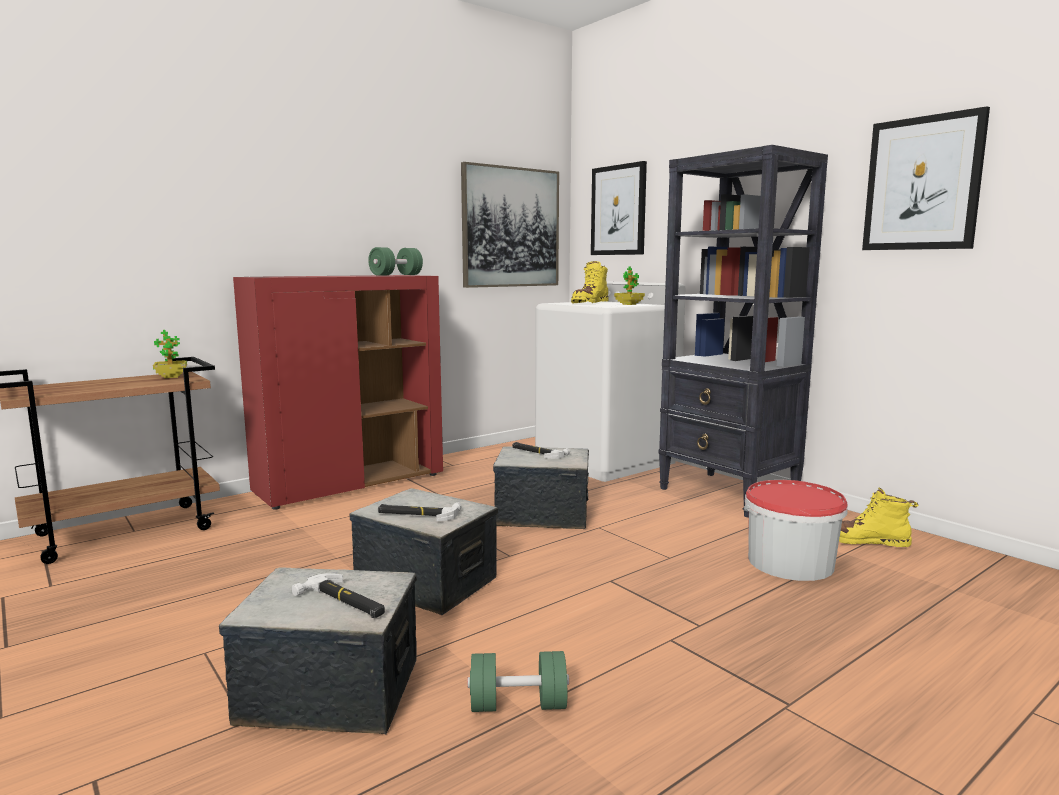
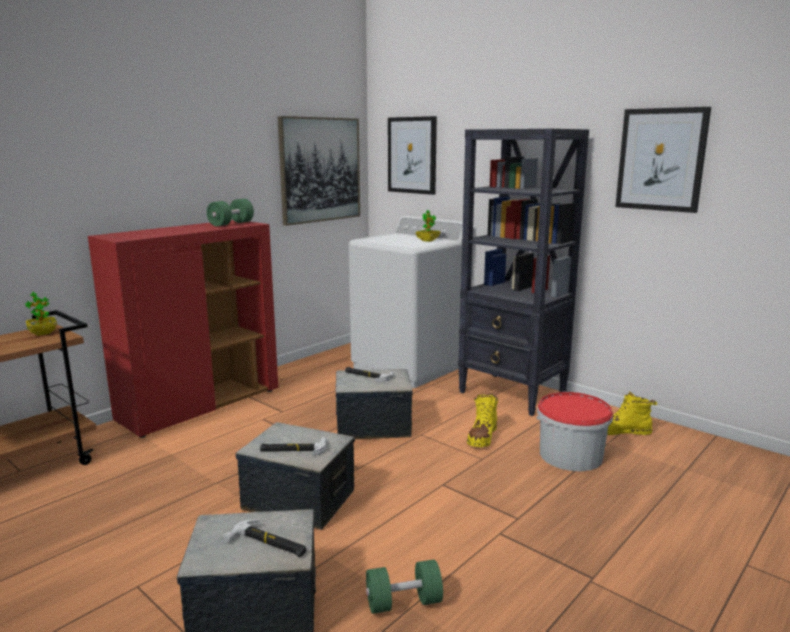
camera: 10 degrees left, 5 degrees up
yellow boot [571,261,608,304] -> yellow boot moved to [467,393,498,447]

